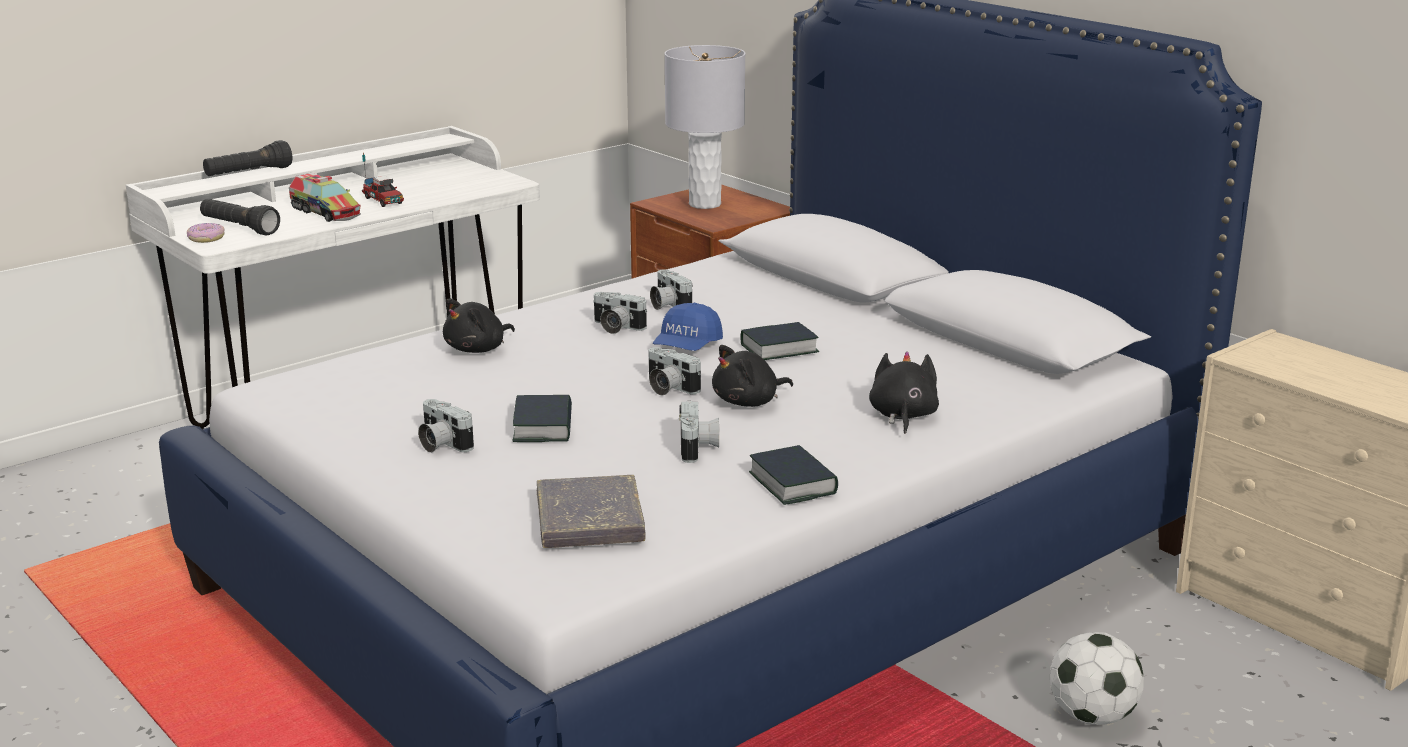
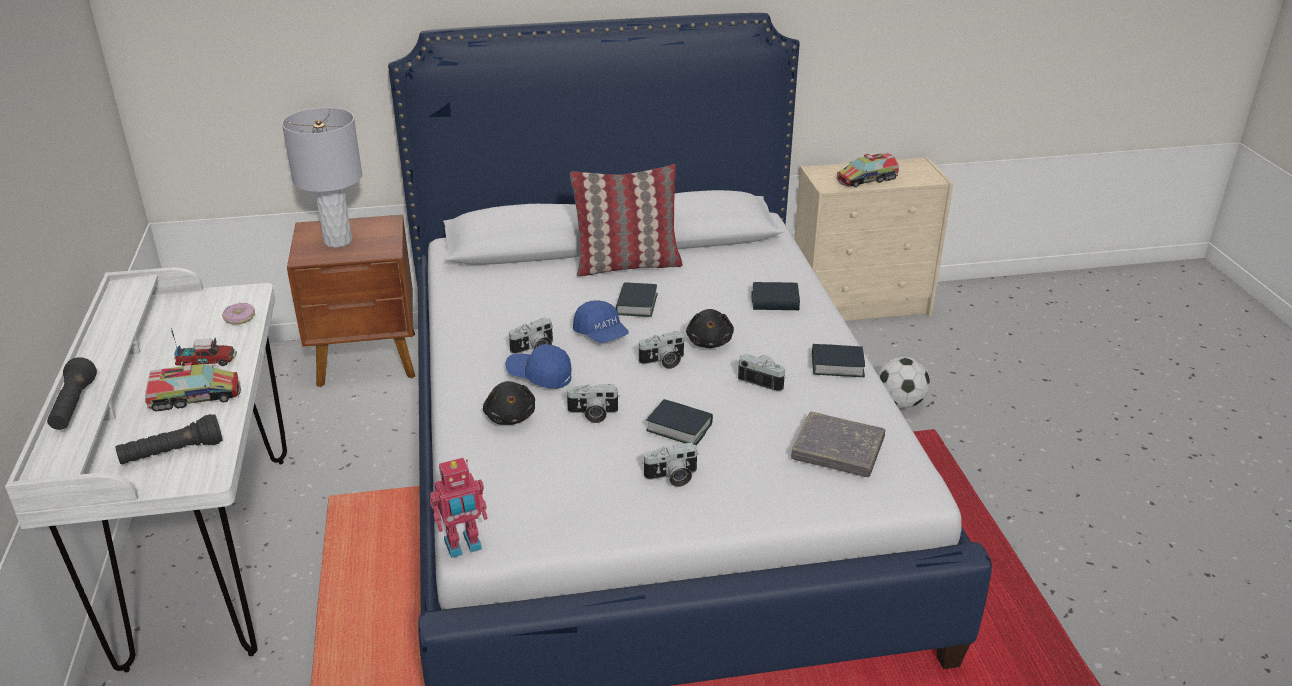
camera: 60 degrees left, 10 degrees up
donut [187,223,225,243] -> donut moved to [222,303,255,325]
camera [650,269,693,310] -> camera moved to [565,384,620,423]
black plush toy [869,351,939,434] -> book [751,282,800,310]
none -> toy robot [430,458,488,558]
none -> blue cap [505,344,572,389]
none -> pillow [570,164,683,277]
none -> toy truck [837,152,899,188]

